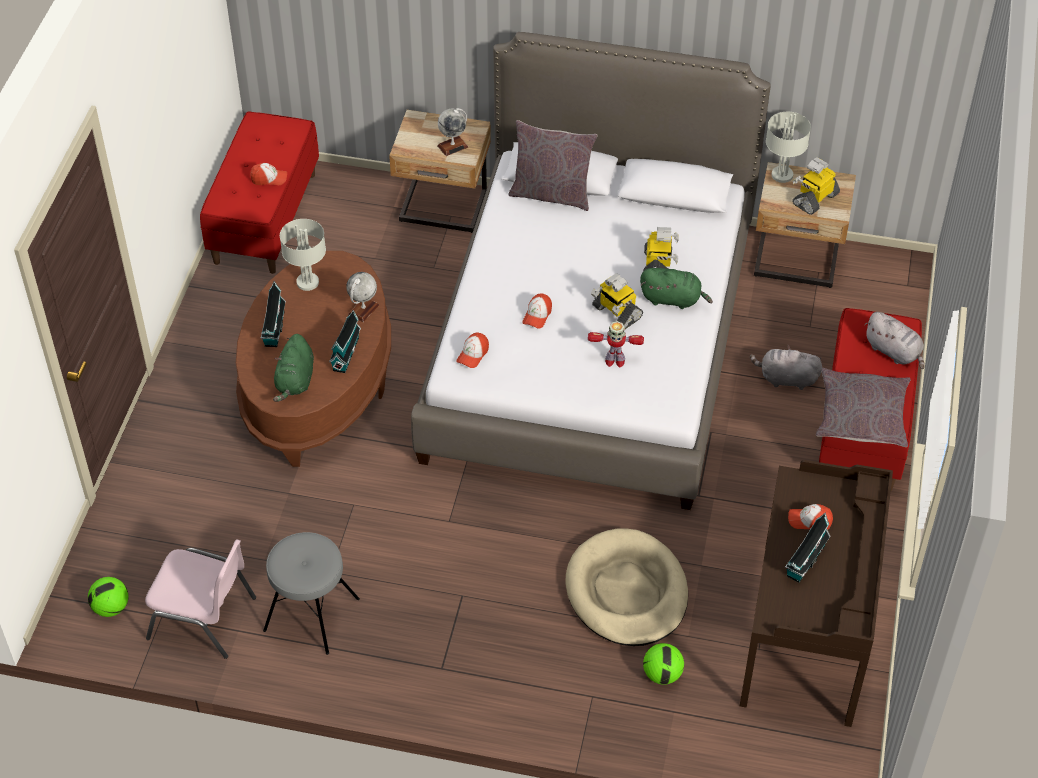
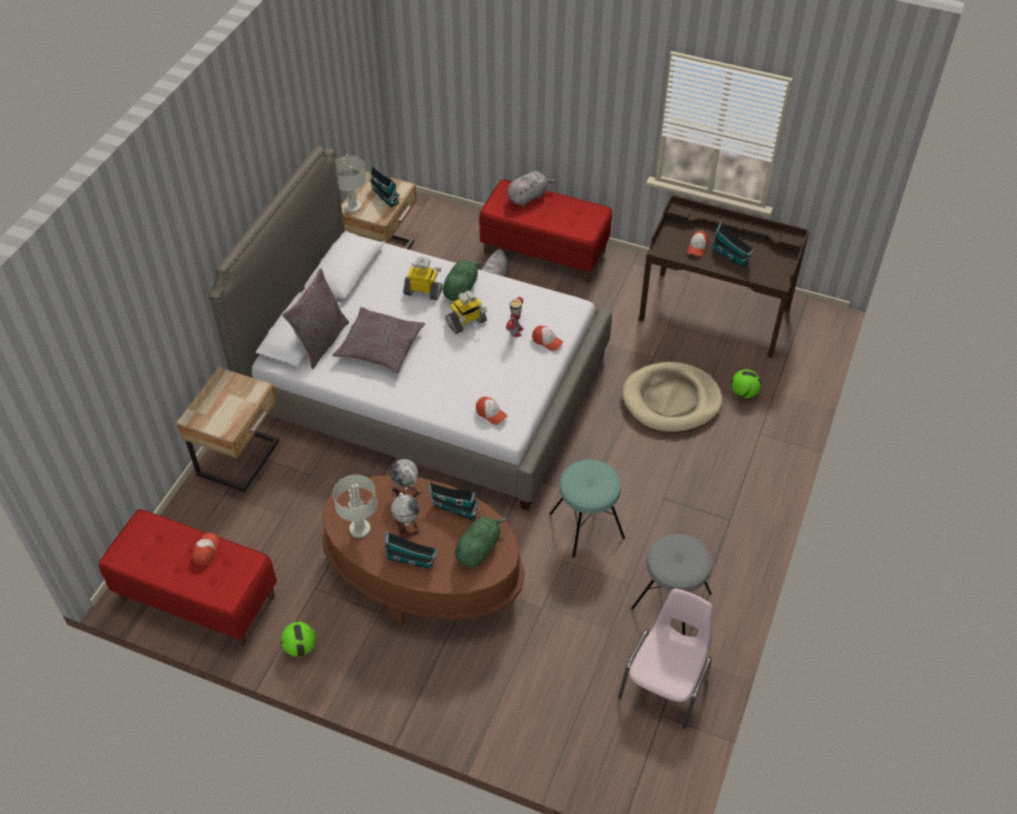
camera: 80 degrees left, 0 degrees up
football [88,577,129,617] -> football moved to [281,622,316,657]
green plush toy [273,334,314,402] -> green plush toy turned 75 degrees counterclockwise [455,516,508,567]
globe [437,108,468,156] -> globe moved to [391,492,420,538]
cap [522,293,552,328] -> cap moved to [532,326,563,351]
toy robot [793,157,840,215] -> toy house [369,166,400,207]
grey pillow [816,368,911,447] -> grey pillow moved to [332,307,425,374]
none -> turquoise stool [549,460,625,558]

